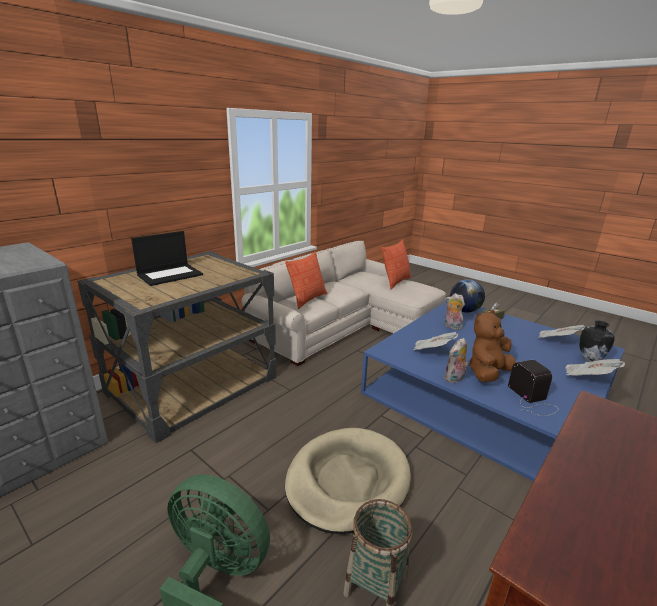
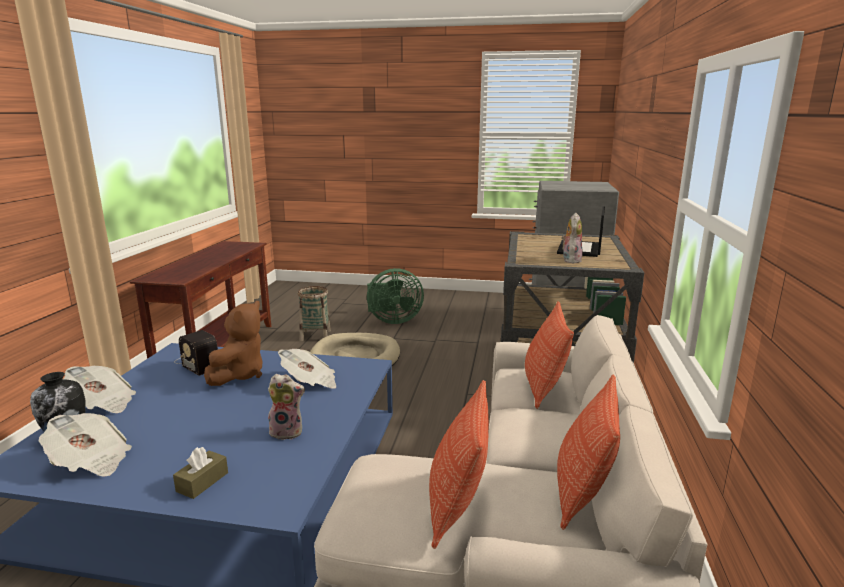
camera: 150 degrees right, 5 degrees down
plush toy [444,338,468,383] -> plush toy moved to [561,213,583,263]
globe [450,279,485,313] -> none
none -> orange pillow [557,374,620,530]

